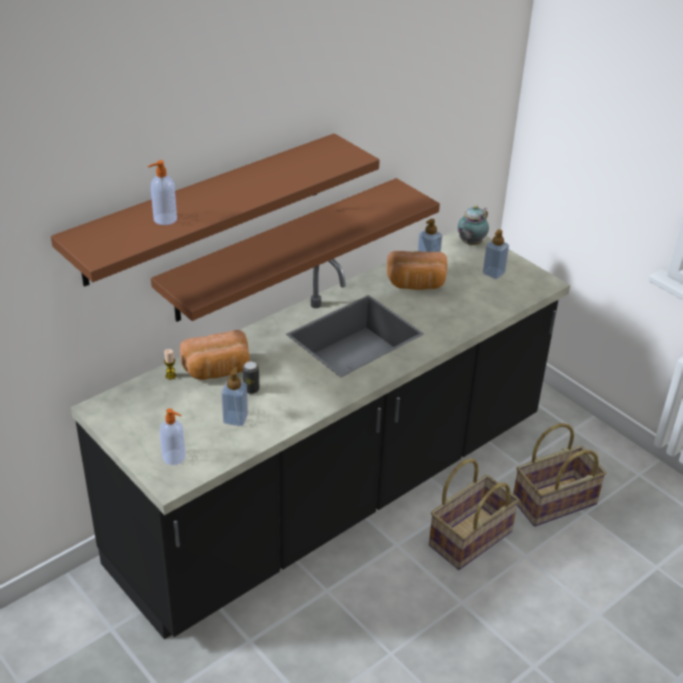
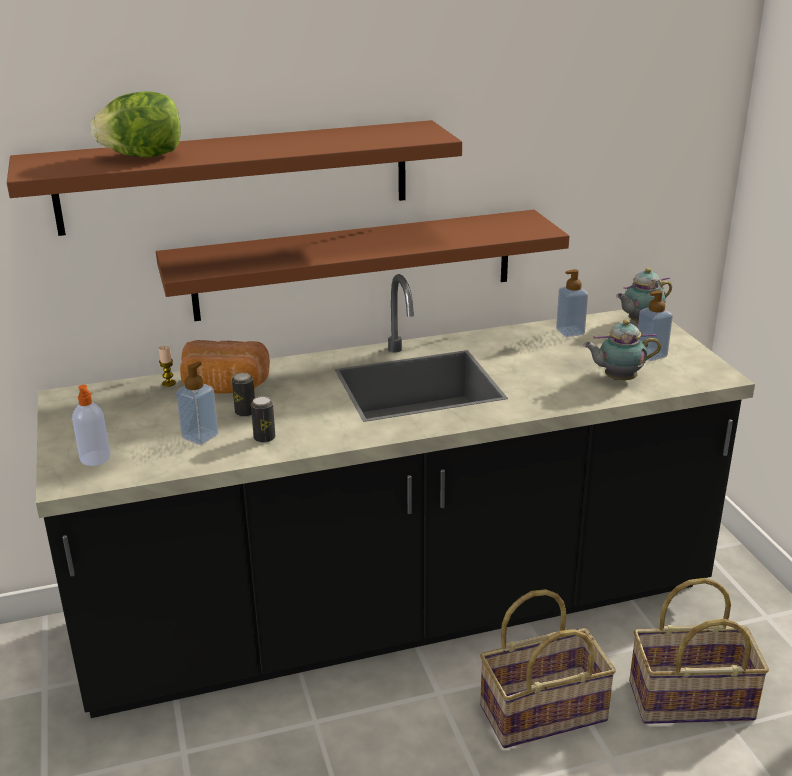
camera: 25 degrees right, 10 degrees down
soap dispenser [148,160,177,225] -> lettuce [91,91,181,157]
bread [387,251,448,290] -> none
none -> can [251,396,275,443]
none -> teapot [583,319,661,380]

